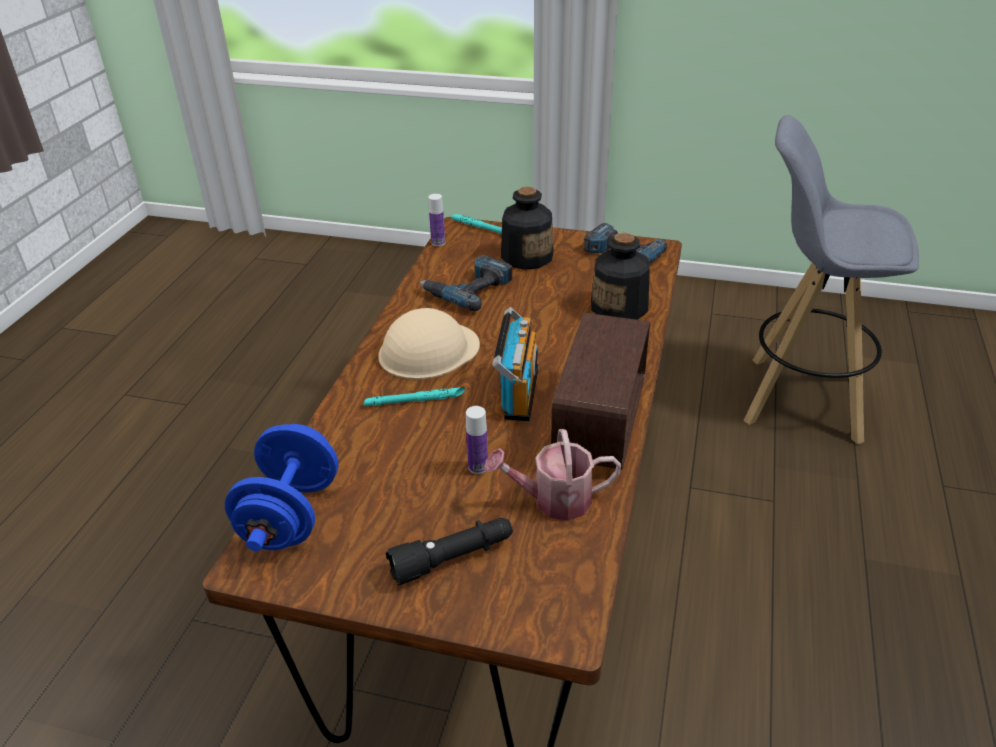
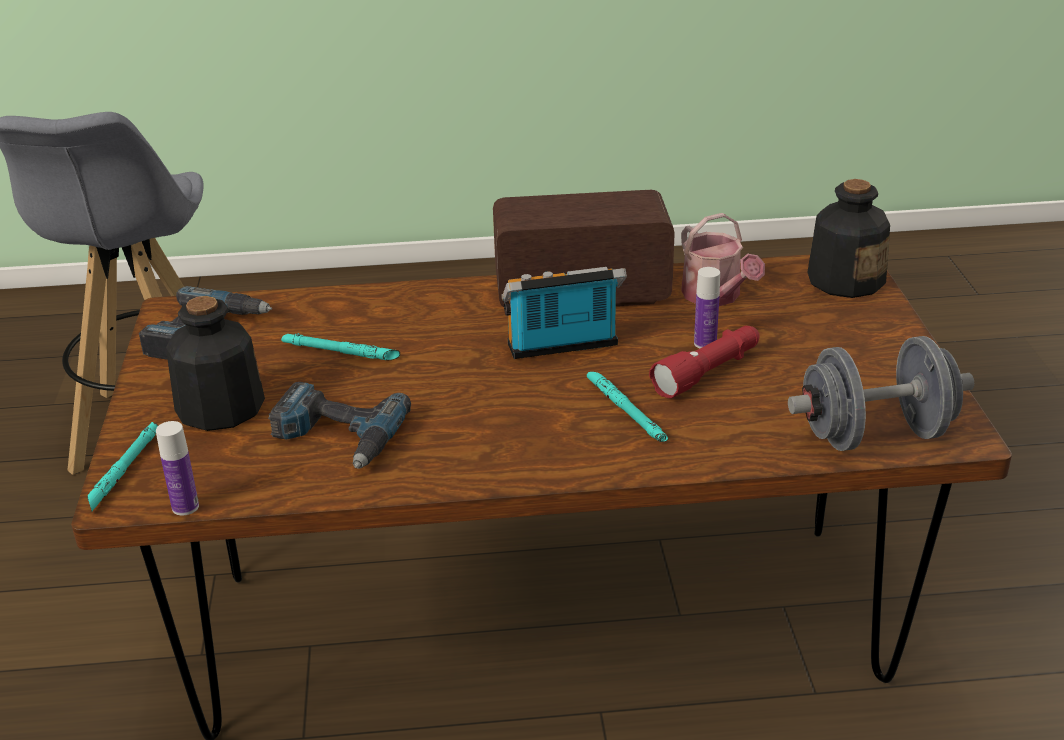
camera: 110 degrees left, 5 degrees down
blue dumbbell [225,424,338,551] -> grey dumbbell [788,336,974,451]
beige hard hat [378,308,480,379] -> none
black flashlight [386,518,513,586] -> none
bottle [591,233,650,320] -> bottle moved to [807,179,890,298]
none -> turquoise flashlight [281,333,400,360]
none -> red flashlight [649,326,760,398]

